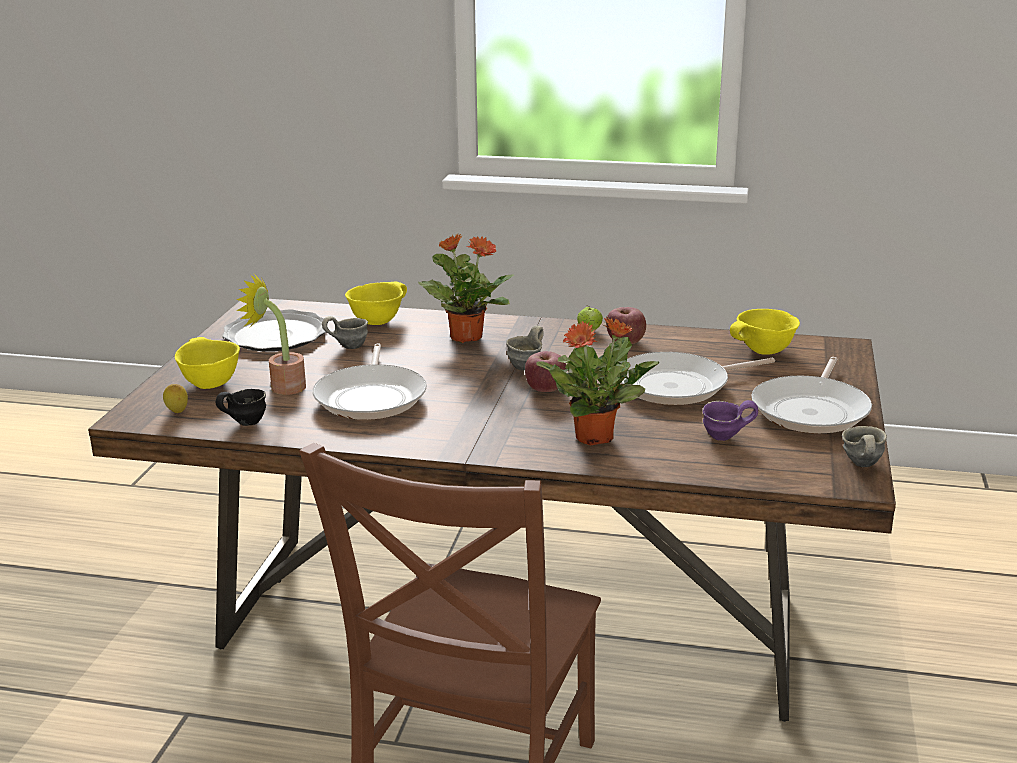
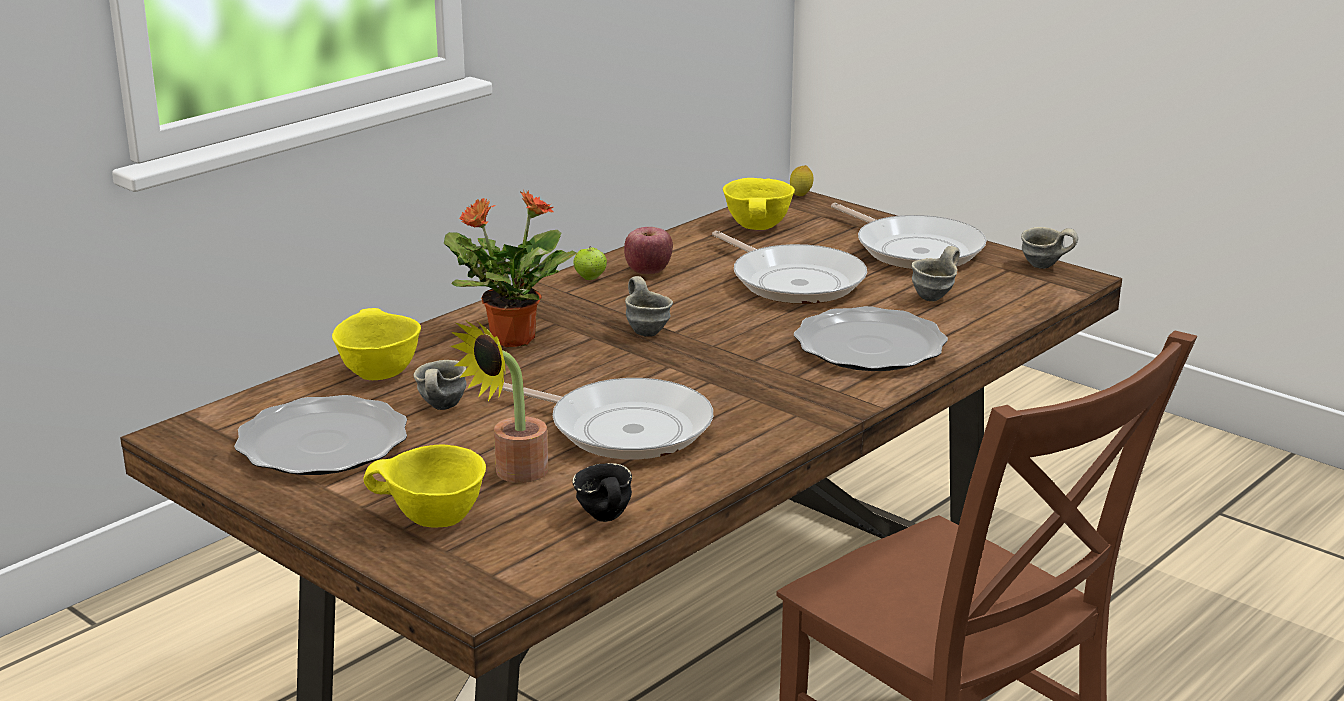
camera: 60 degrees left, 0 degrees up
lemon [163,384,188,413] -> lemon moved to [790,165,813,196]
apple [525,351,566,392] -> none
potted plant [536,317,659,446] -> plate [794,306,948,371]
frying pan [621,352,775,405] -> frying pan turned 45 degrees counterclockwise [712,231,867,304]
purple mug [702,400,758,441] -> grey mug [911,246,960,301]

